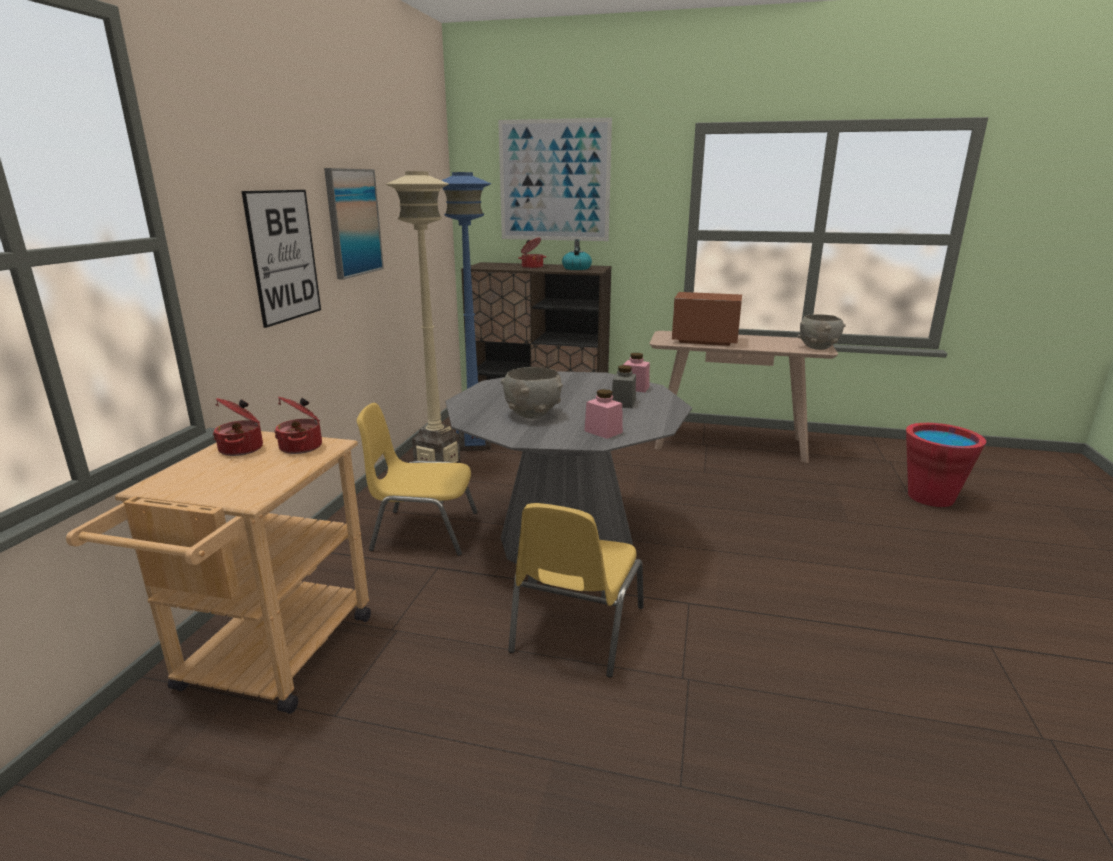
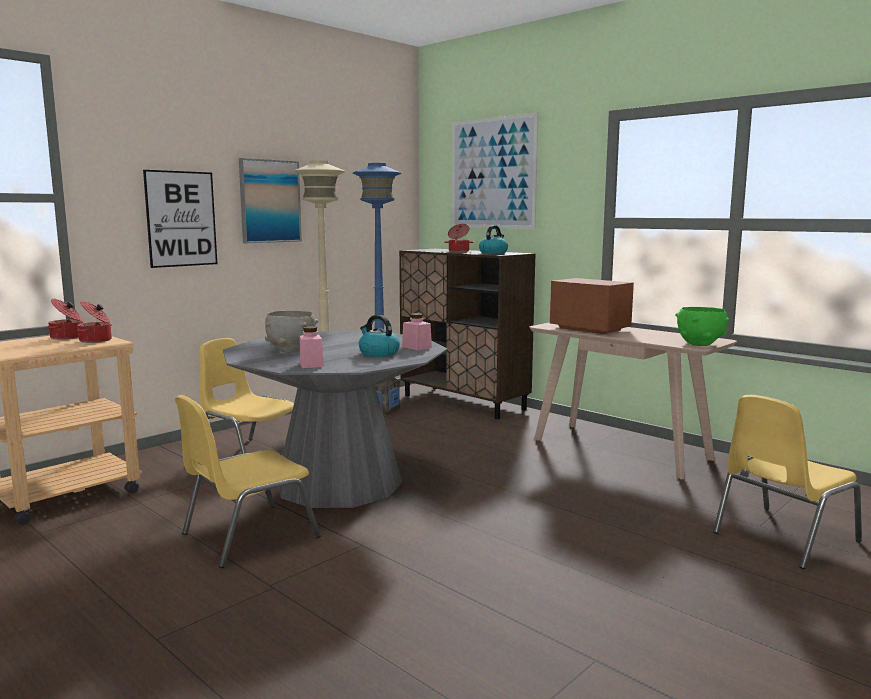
camera: 30 degrees right, 10 degrees down
grey jar [612,365,636,408] -> kettle [359,315,400,357]
grey bowl [797,314,846,350] -> green bowl [675,307,729,346]
red bucket [906,423,986,507] -> yellow chair [713,395,862,569]

